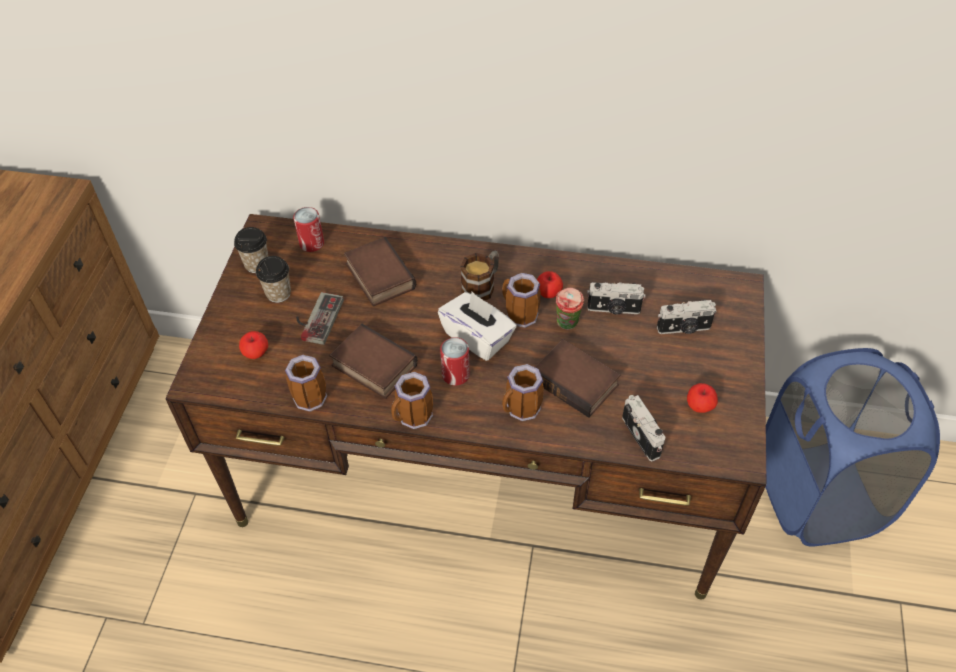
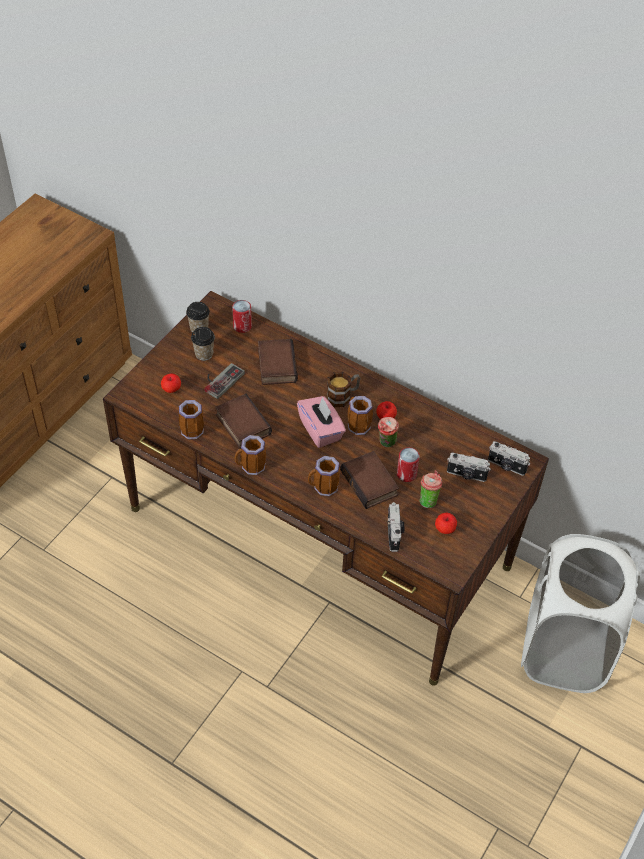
camera: 20 degrees right, 0 degrees up
white tissue box [438,292,516,361] -> pink tissue box [297,396,346,448]
can [440,337,470,385] -> can moved to [397,447,420,482]
camera [587,282,646,315] -> camera moved to [488,441,530,476]
blue laundry basket [765,348,940,547] -> white laundry basket [521,534,640,693]
none -> cup [420,470,443,508]

